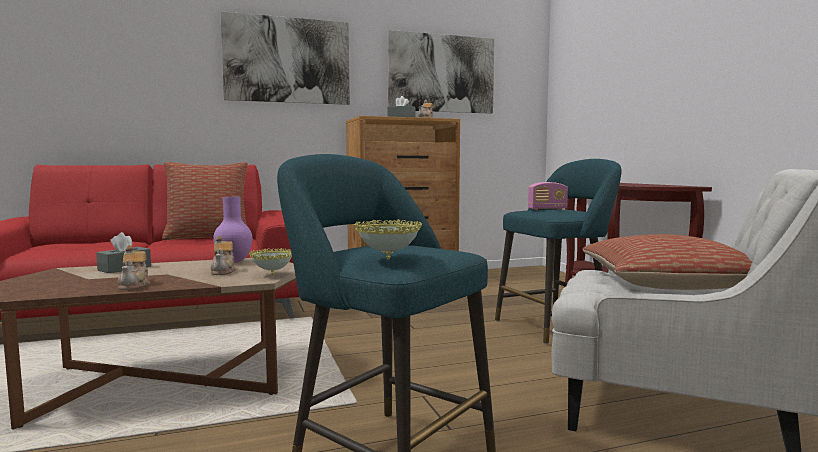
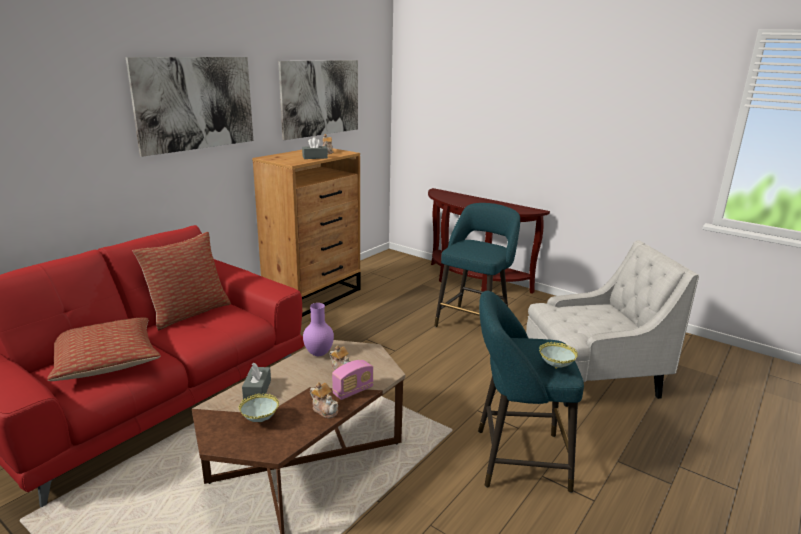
camera: 35 degrees left, 15 degrees up
bowl [249,248,292,275] -> bowl moved to [238,393,279,422]
radio [528,182,568,210] -> radio moved to [332,360,373,400]
pillow [582,234,752,290] -> pillow moved to [47,317,161,381]

